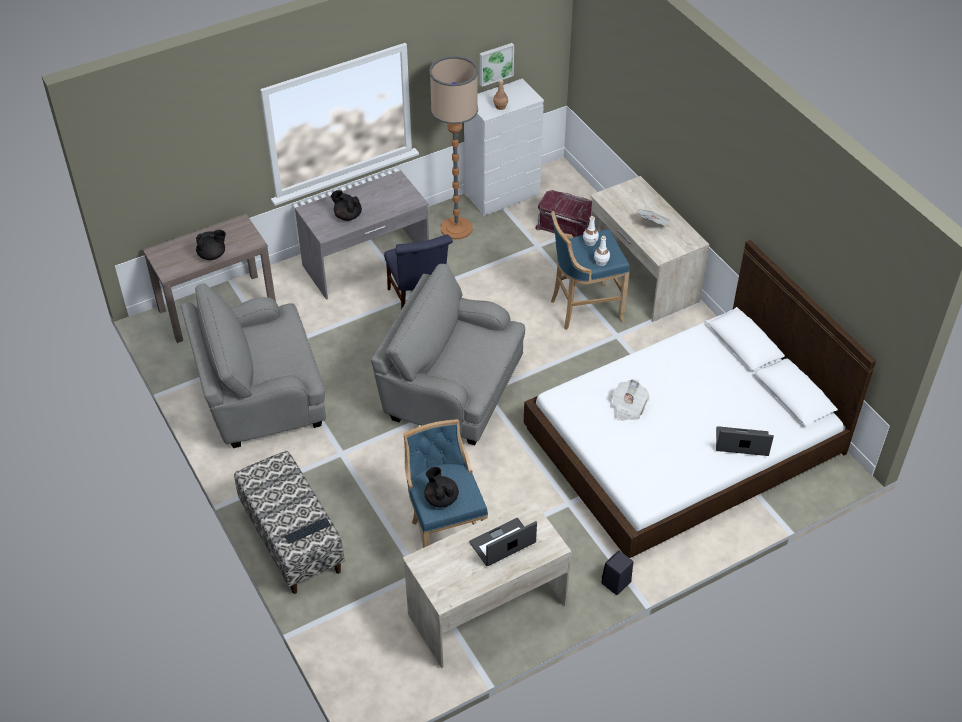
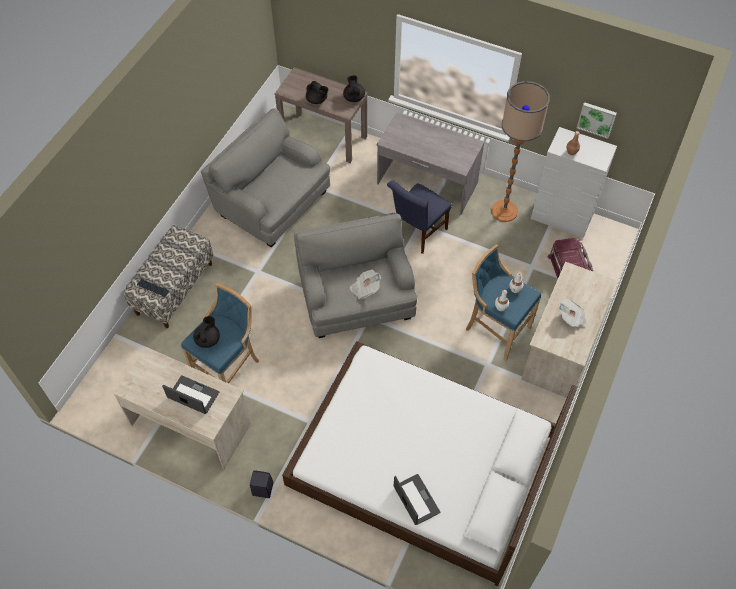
camera: 55 degrees right, 10 degrees up
black teapot [331,190,362,221] -> black teapot moved to [343,75,365,102]
newspaper [612,379,649,421] -> newspaper moved to [350,270,381,299]

